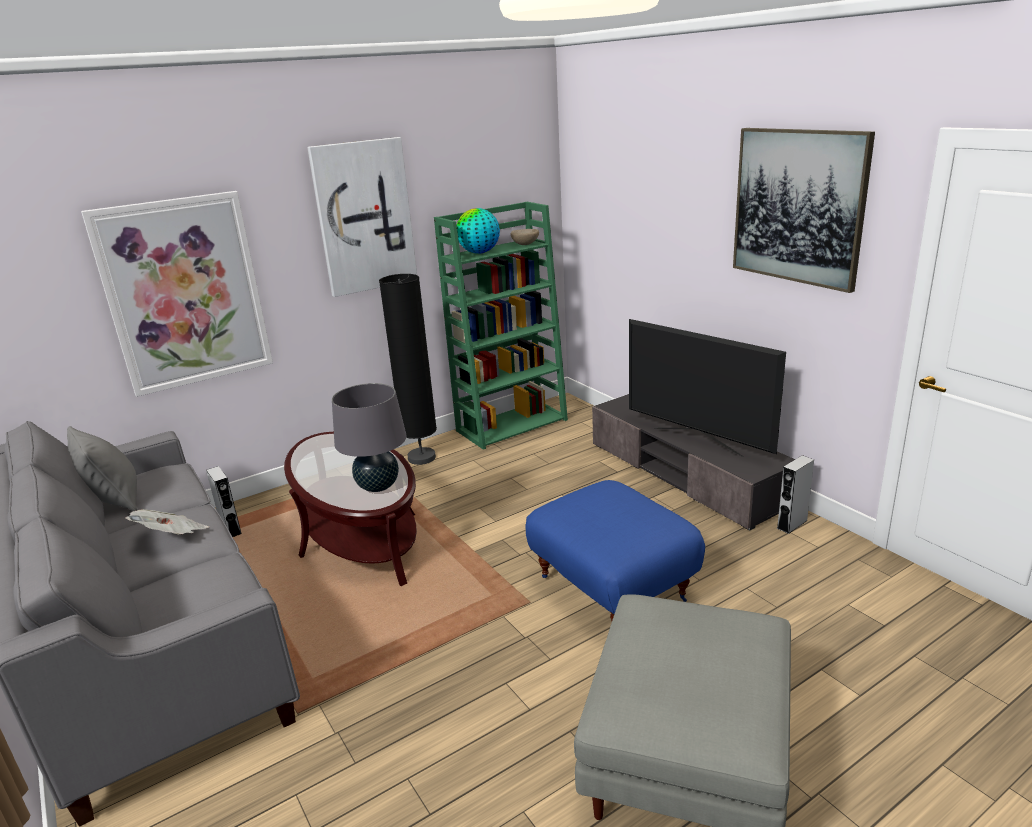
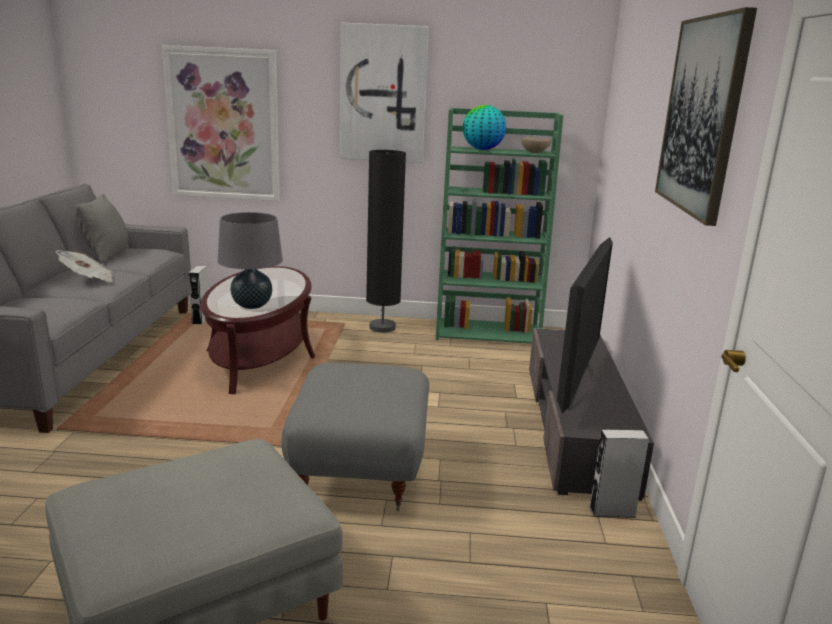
camera: 35 degrees right, 5 degrees down
blue ottoman [525,480,705,620] -> grey ottoman [282,363,429,511]
television [629,319,786,457] -> television turned 150 degrees counterclockwise [557,237,613,413]

